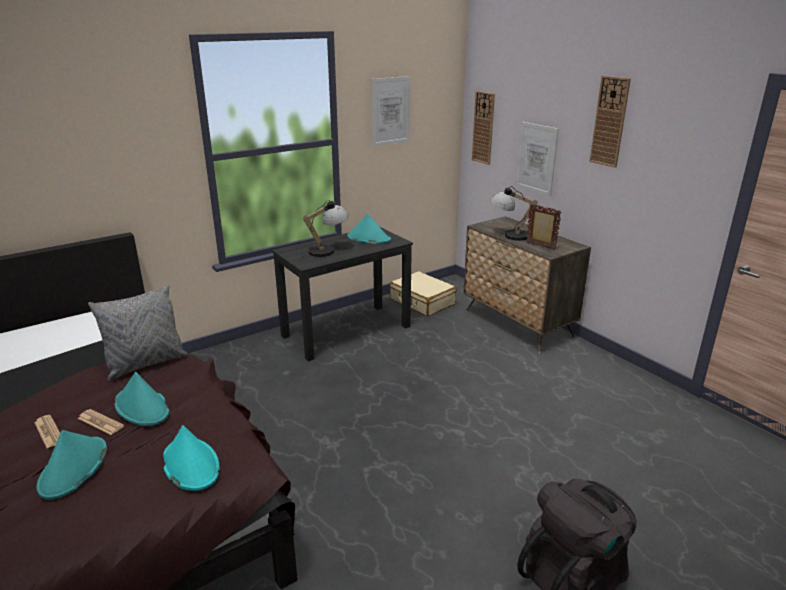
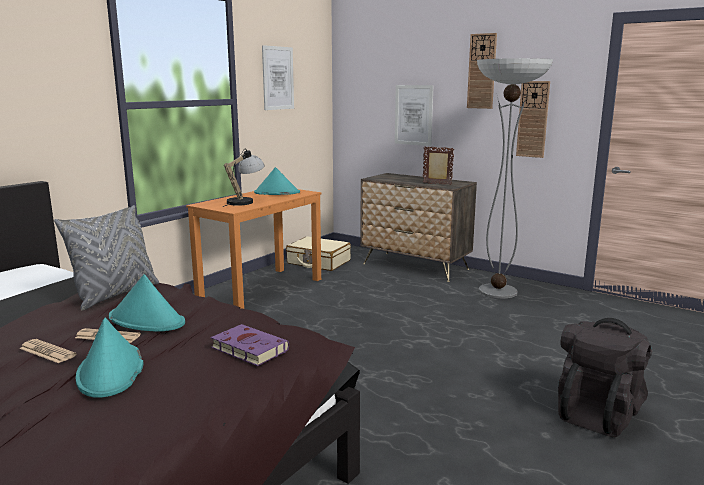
camera: 20 degrees left, 10 degrees down
turquoise hat [163,425,220,491] -> purple book [211,324,289,366]
black desk [272,227,413,361] -> orange desk [186,189,322,309]
wall clock [472,91,495,165] -> wall clock moved to [516,81,550,158]
table lamp [490,186,537,241] -> none
none -> floor lamp [477,58,553,298]

